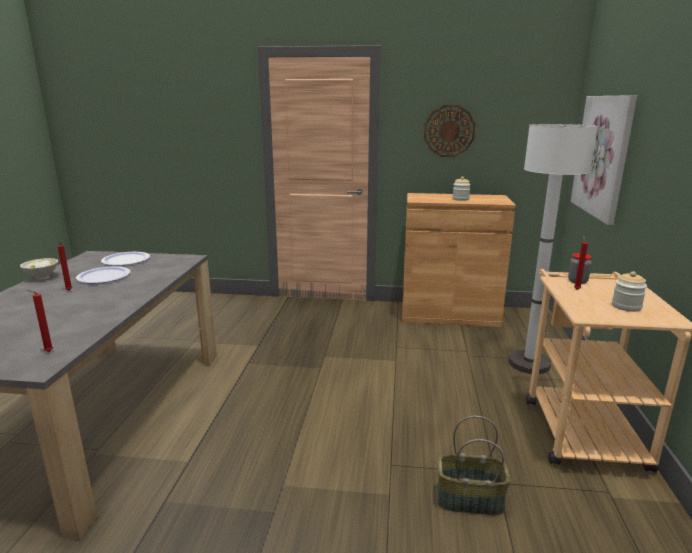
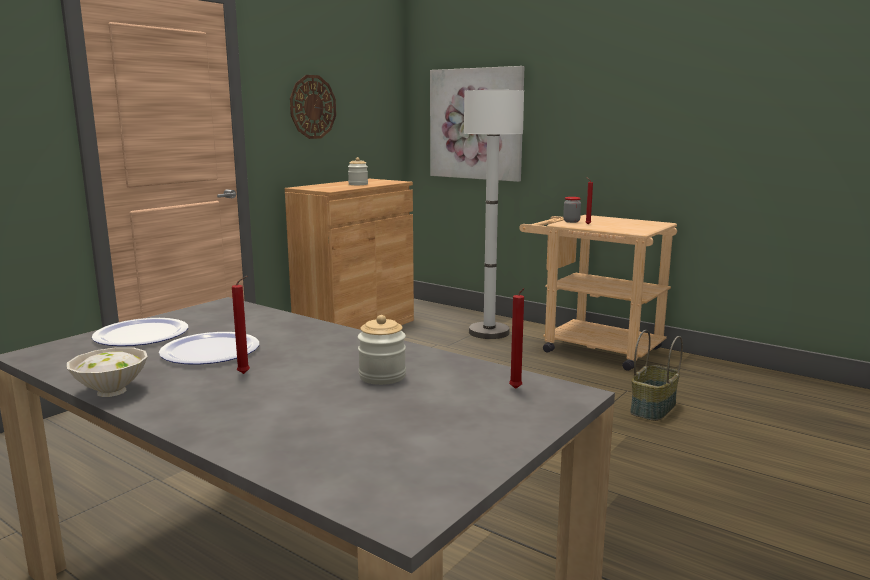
camera: 60 degrees left, 5 degrees down
jar [612,271,647,312] -> jar moved to [358,315,406,385]

